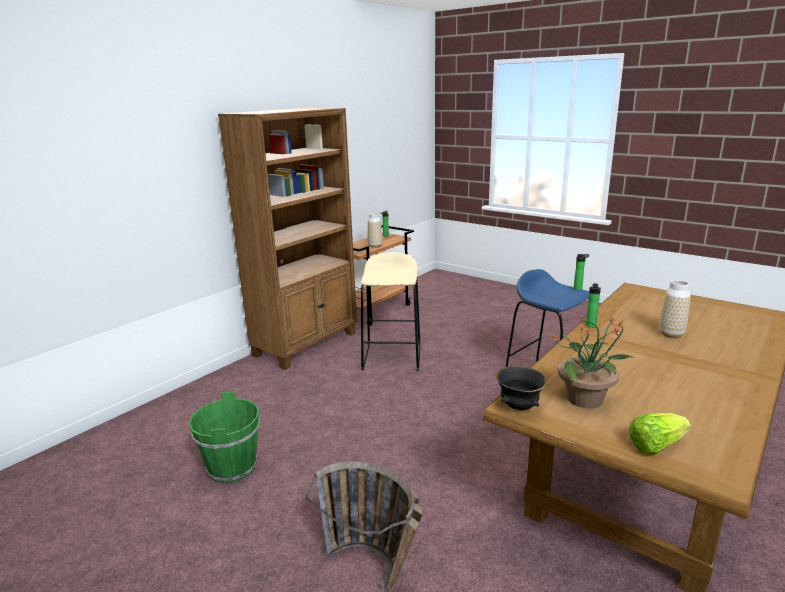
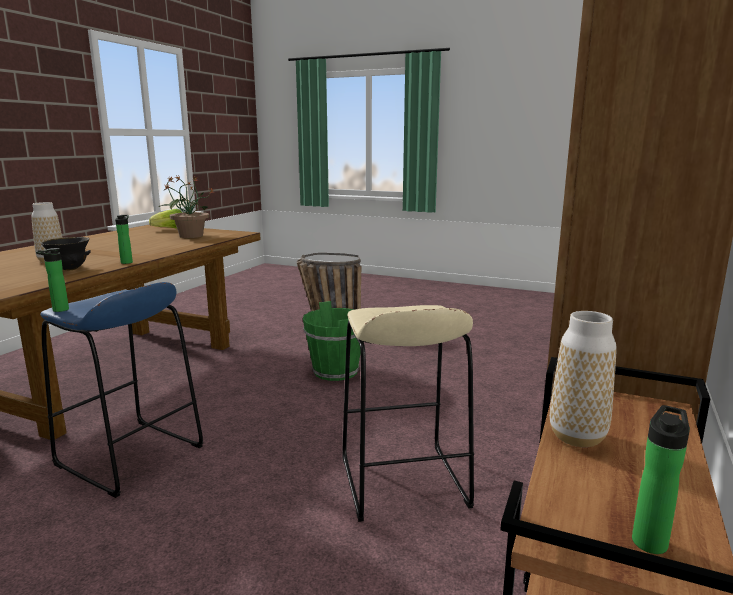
camera: 165 degrees right, 5 degrees down
green bucket [189,391,260,483] -> green bucket moved to [303,301,361,381]
black bowl [496,366,547,410] -> black bowl moved to [41,237,91,271]

